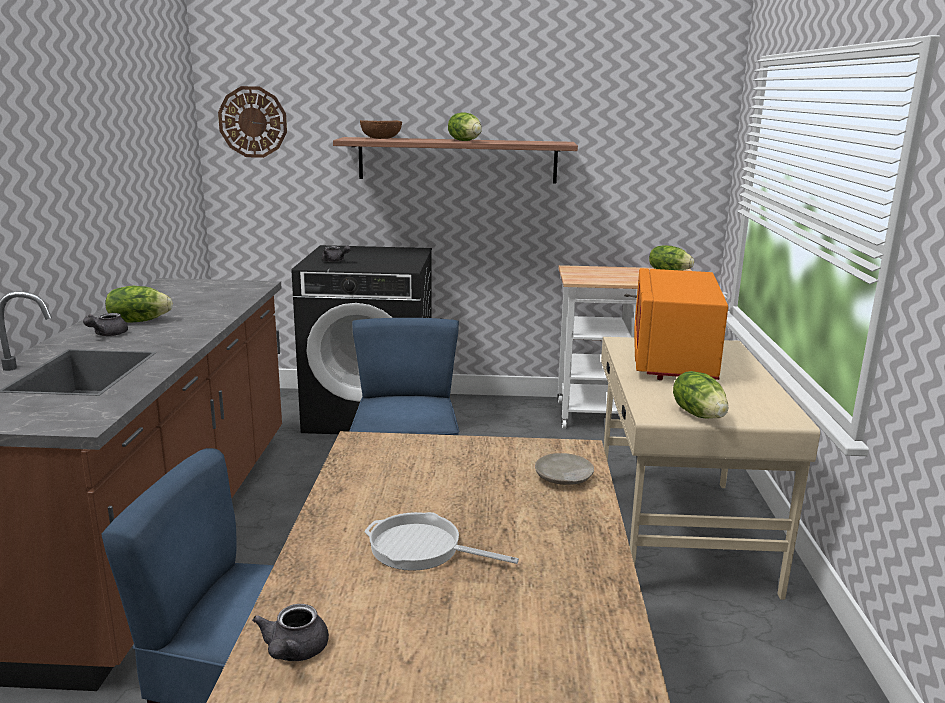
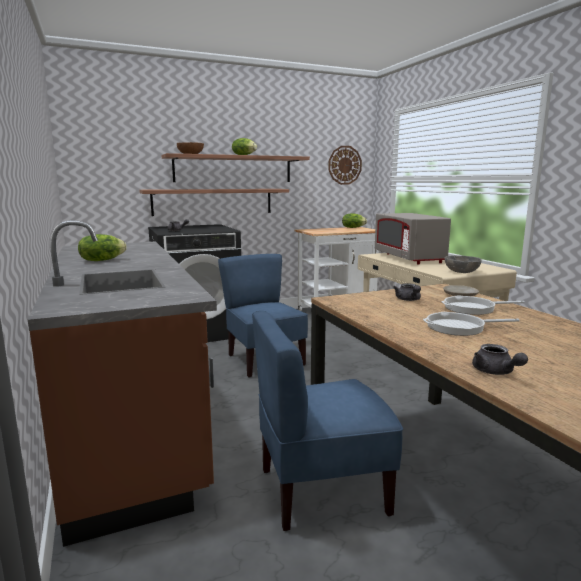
camera: 25 degrees left, 5 degrees down
grey teapot [83,313,128,336] -> grey teapot moved to [393,283,421,301]
wall clock [218,86,287,158] -> wall clock moved to [328,146,362,185]
orange microwave [634,268,728,380] -> grey microwave [375,213,451,264]
lettuce [673,371,728,418] -> grey bowl [445,255,482,273]
none -> shelf [140,189,289,216]
none -> frying pan [441,296,525,315]

